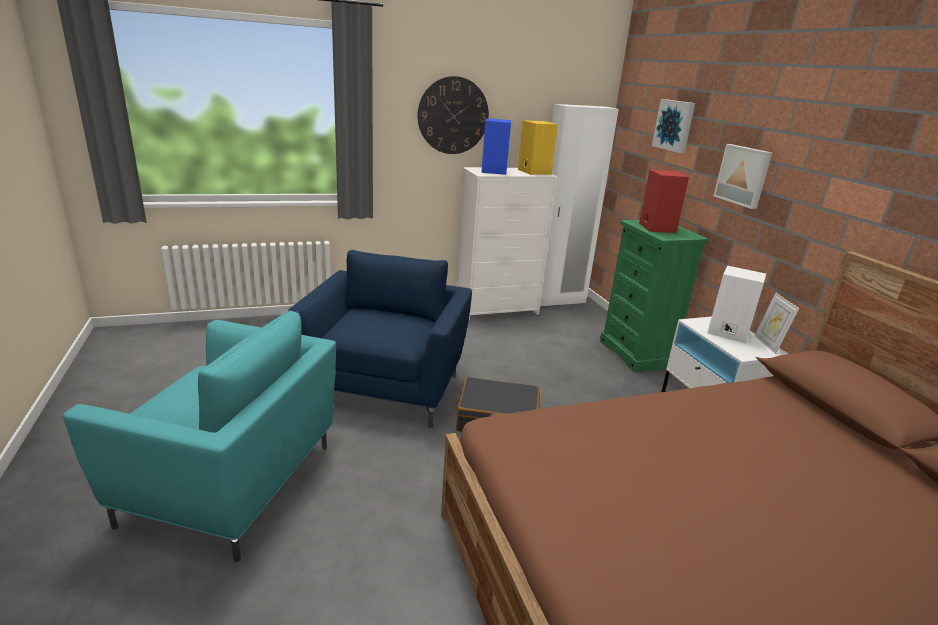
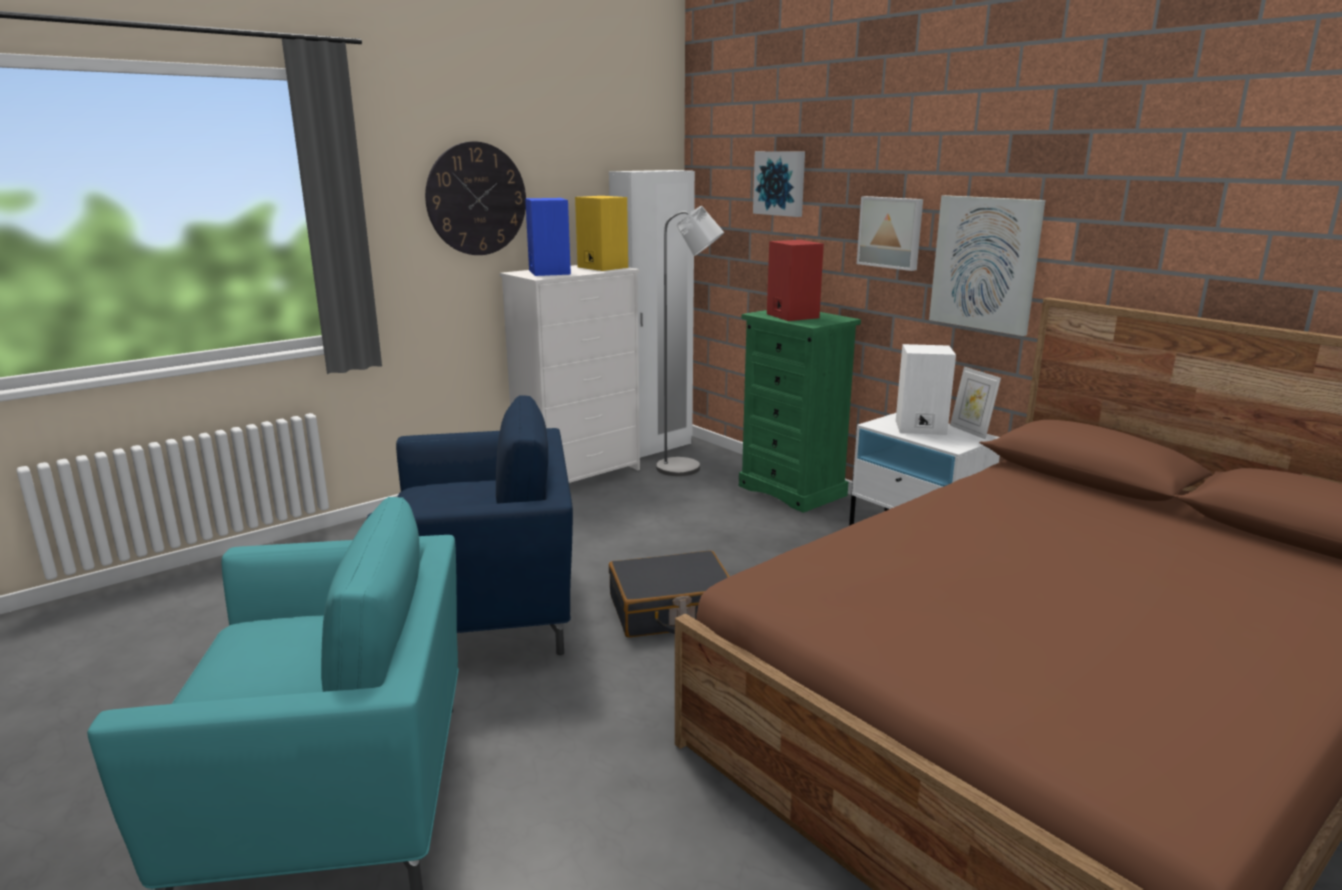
camera: 20 degrees left, 5 degrees down
blue armchair [288,250,472,428] -> blue armchair turned 90 degrees clockwise [367,395,573,655]
none -> grey floor lamp [656,206,724,476]
none -> picture [929,195,1045,336]

